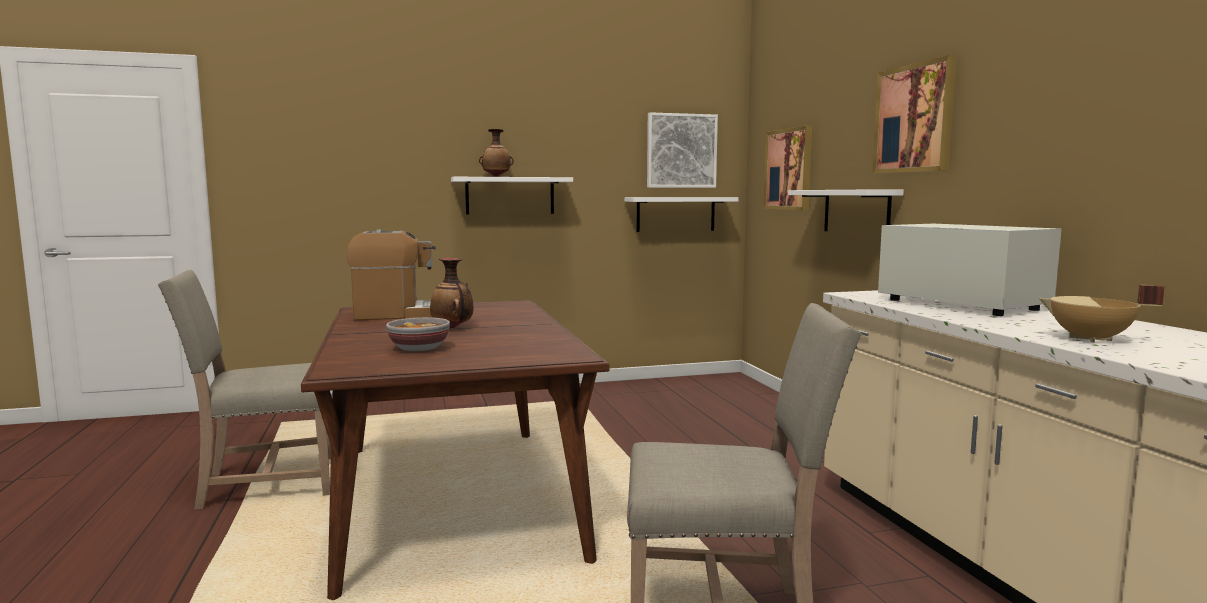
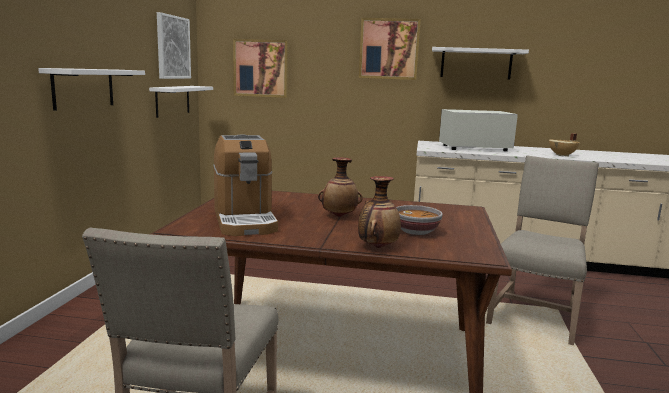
camera: 65 degrees left, 5 degrees up
coffee machine [347,229,436,320] -> coffee machine turned 150 degrees clockwise [213,134,278,236]
vase [479,129,514,177] -> vase moved to [358,176,401,248]
white shelf [788,190,904,231] -> white shelf moved to [432,47,529,80]

